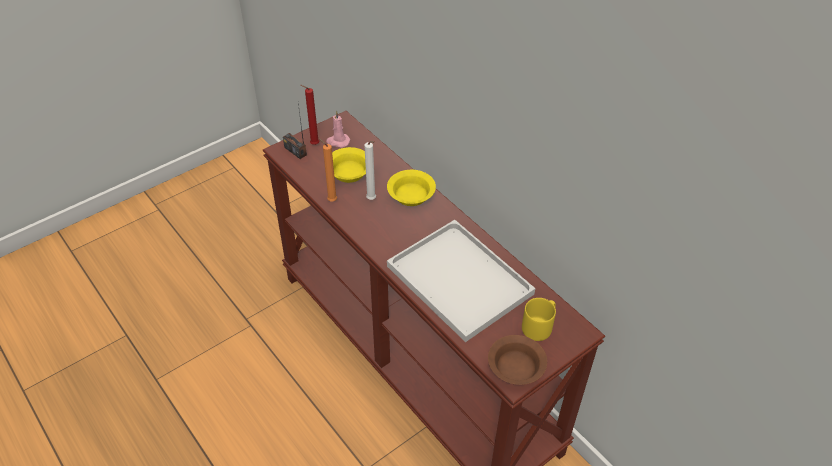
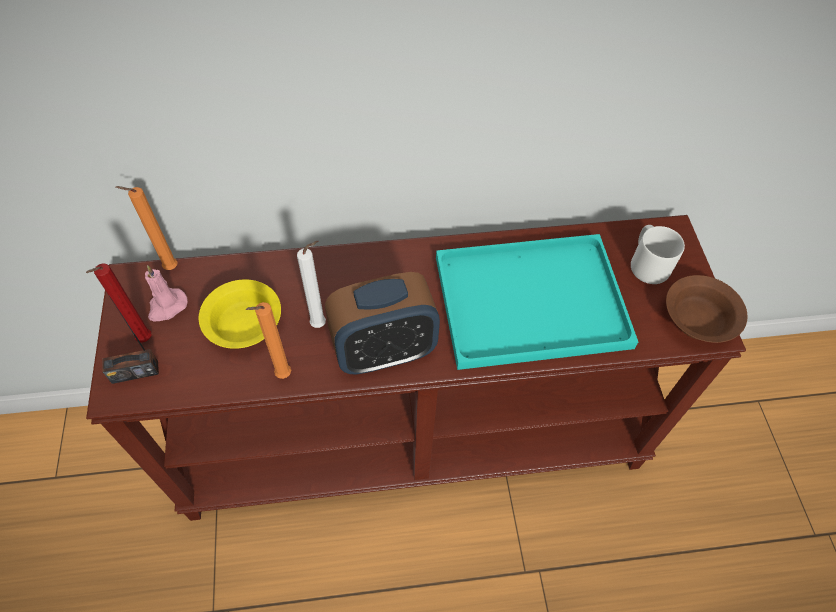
camera: 60 degrees left, 10 degrees up
yellow bowl [387,170,436,206] -> none
white tray [387,220,536,342] -> turquoise tray [436,234,638,370]
yellow mug [522,298,556,341] -> white mug [631,225,685,284]
none -> orange candle [115,186,177,270]
none -> alarm clock [325,272,440,375]

